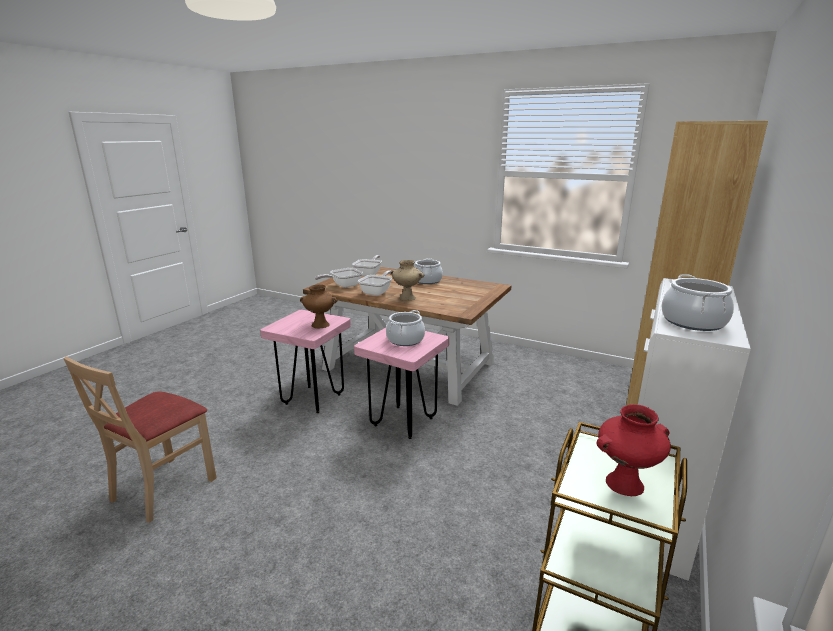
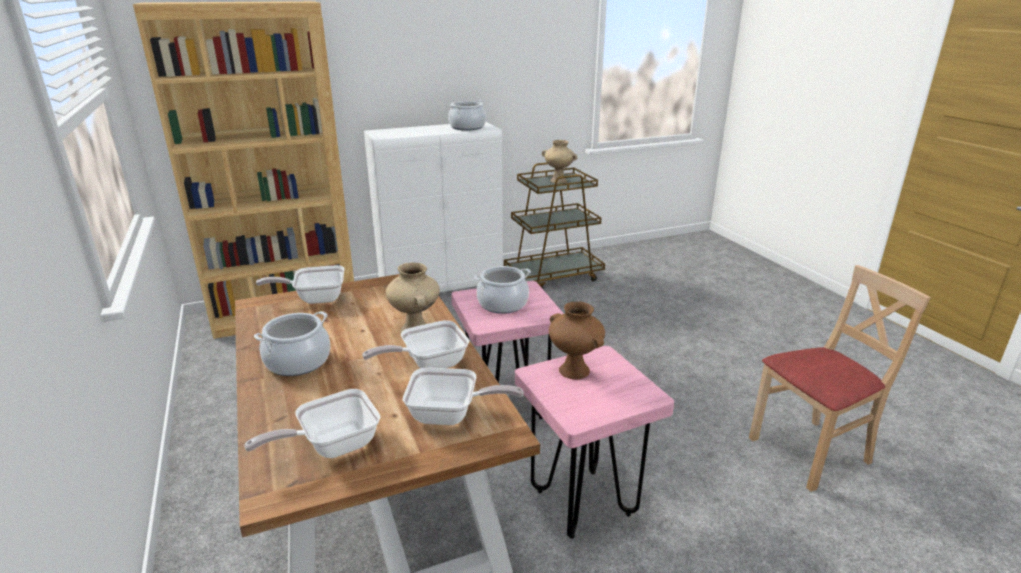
camera: 140 degrees left, 5 degrees up
red vase [597,404,671,496] -> beige vase [542,140,578,183]
none -> frying pan [256,265,344,304]

